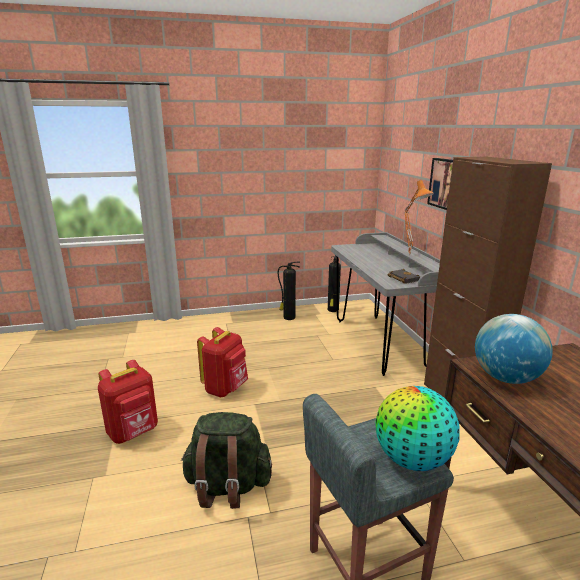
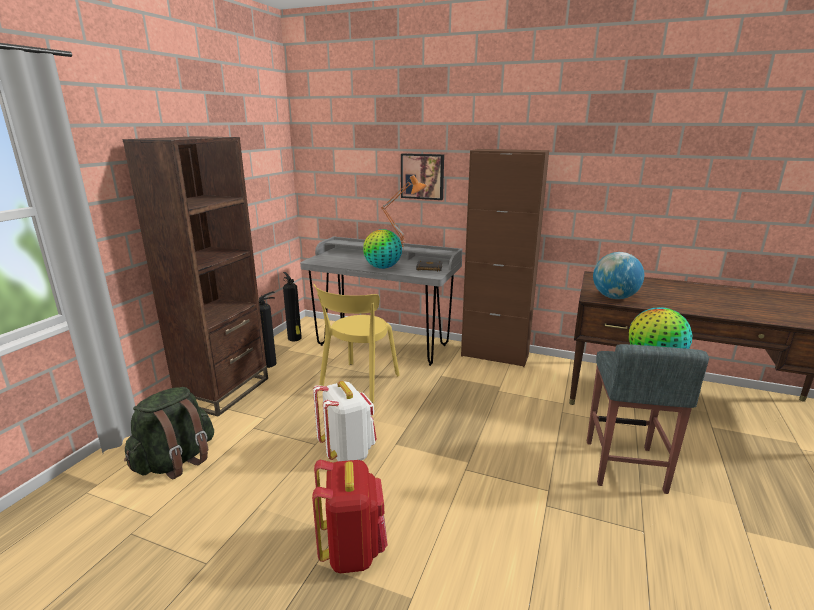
camera: 55 degrees left, 0 degrees up
green backpack [181,412,272,509] -> green backpack moved to [124,387,214,480]
red backpack [197,327,248,398] -> white backpack [313,381,377,461]
none -> brown bookcase [122,136,268,416]
none -> yellow chair [313,284,400,403]
none -> globe [363,229,402,269]

